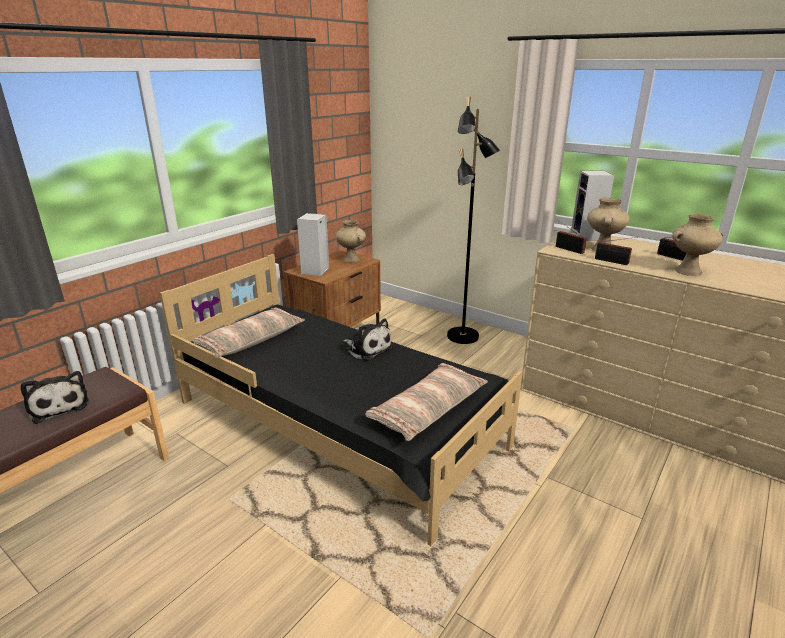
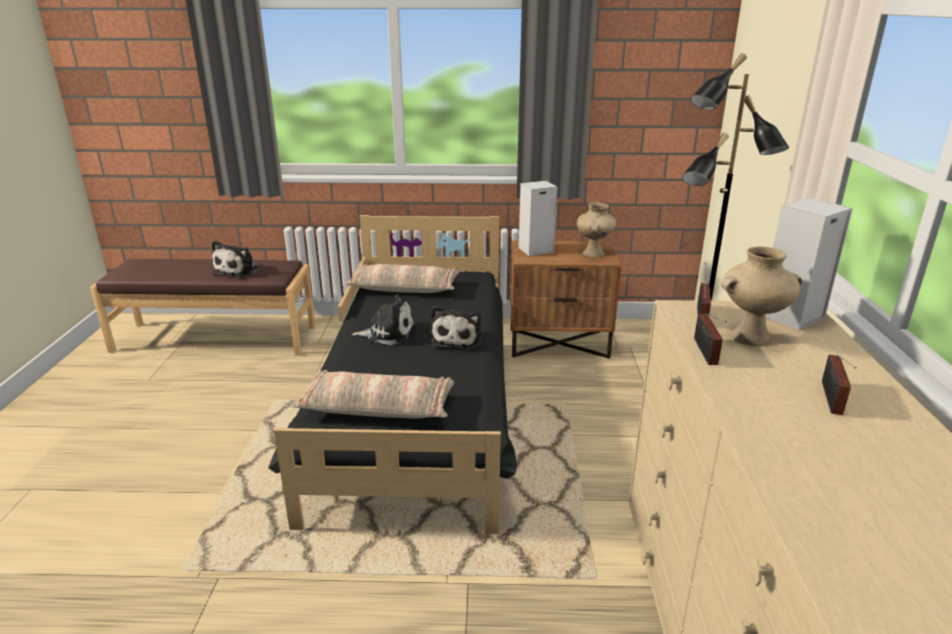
camera: 55 degrees right, 0 degrees up
beige vase [672,214,723,276] -> none
none -> plush toy [352,294,414,345]

